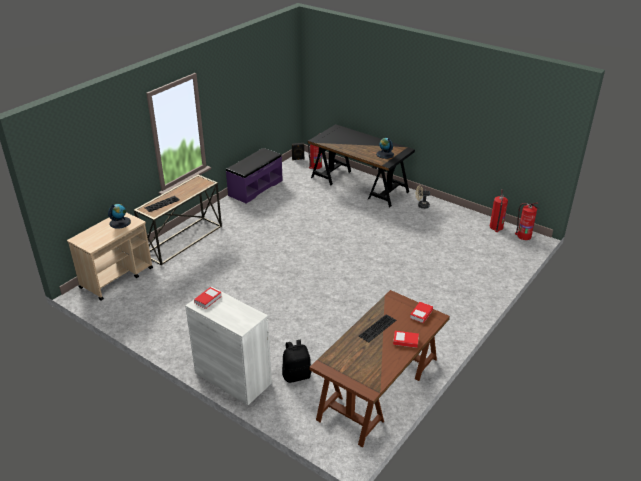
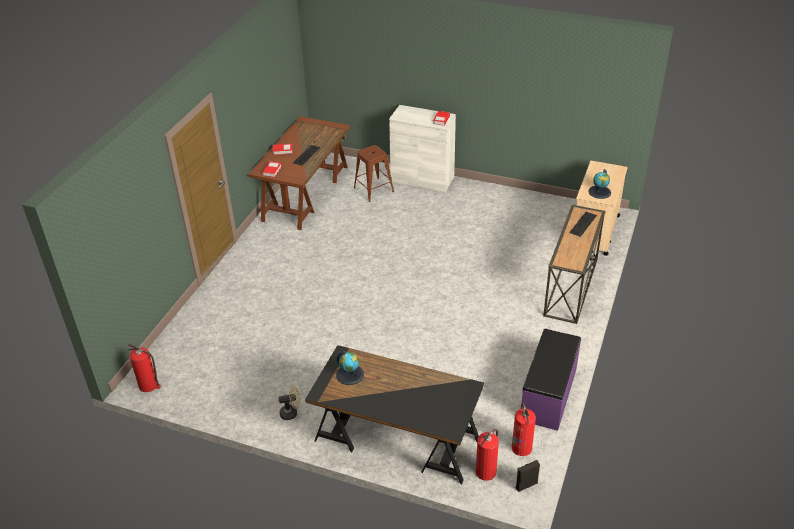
camera: 165 degrees right, 5 degrees up
black backpack [282,340,311,383] -> brown stool [354,145,394,202]
fire extinguisher [490,189,508,232] -> fire extinguisher moved to [512,403,536,456]

